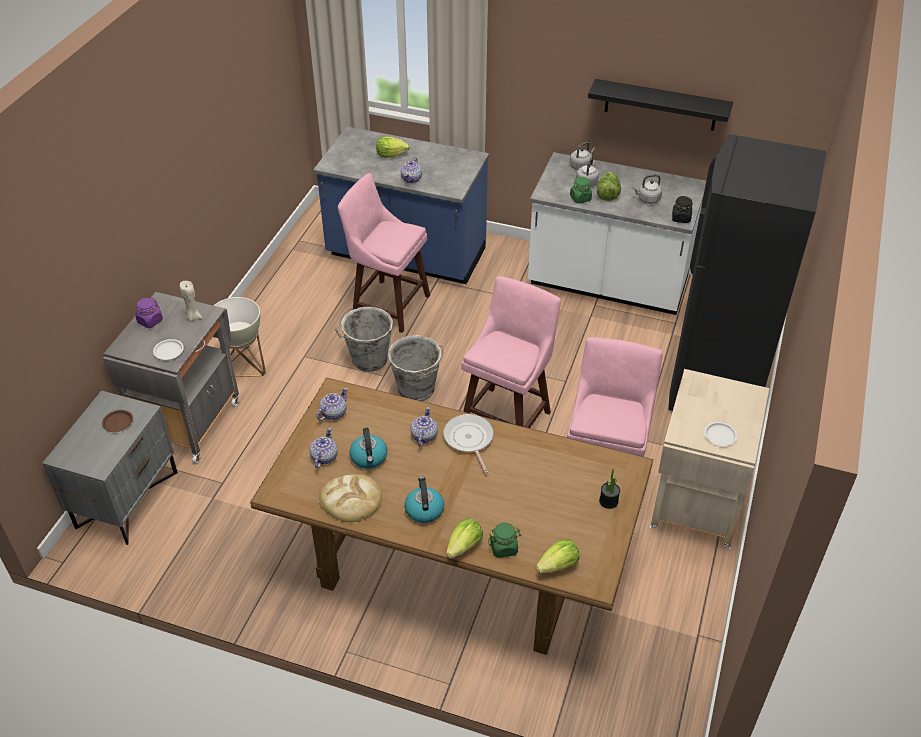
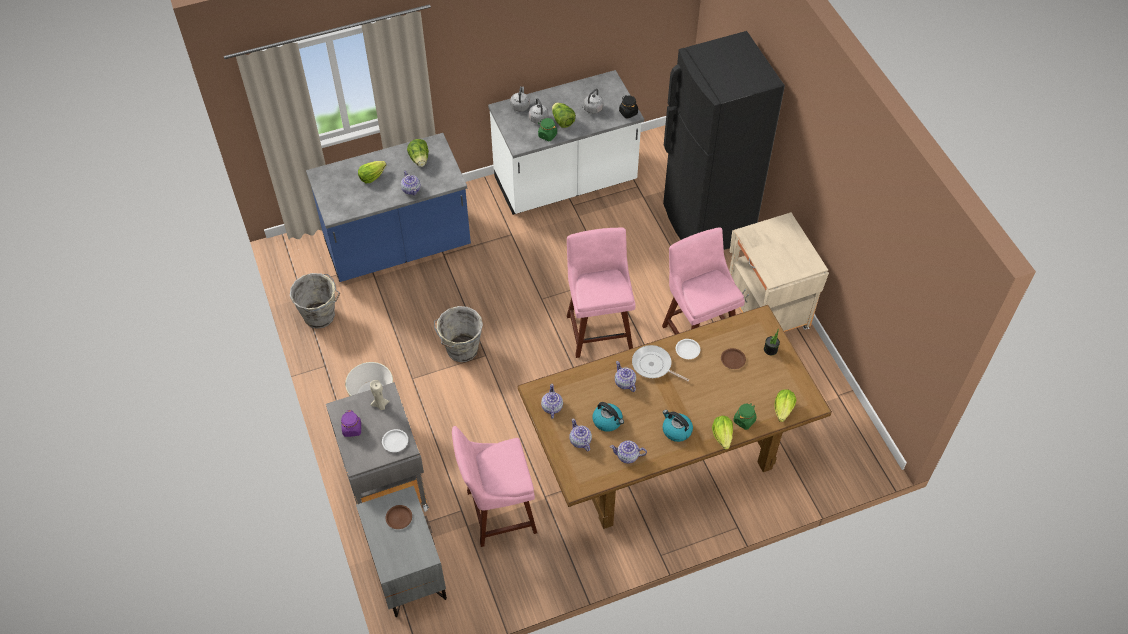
camera: 40 degrees left, 10 degrees up
bread [319,474,382,522] -> teapot [610,441,647,464]
pink chair [338,173,430,333] -> pink chair moved to [452,426,537,547]
grey bucket [388,335,444,401] -> grey bucket moved to [290,273,340,329]
black shelf [588,79,733,131] -> none
white plate [704,422,737,446] -> white plate moved to [676,339,700,359]
none -> lettuce [407,139,429,167]
none -> brown plate [721,348,746,369]

